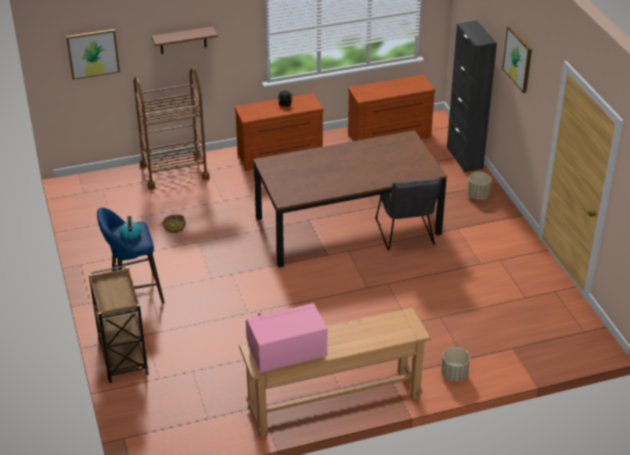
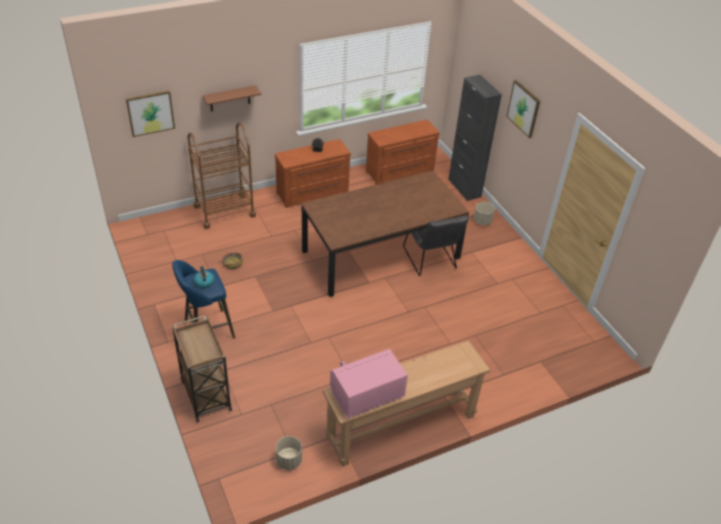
camera: 10 degrees left, 5 degrees up
beige planter [441,347,470,382] -> beige planter moved to [276,436,302,470]

